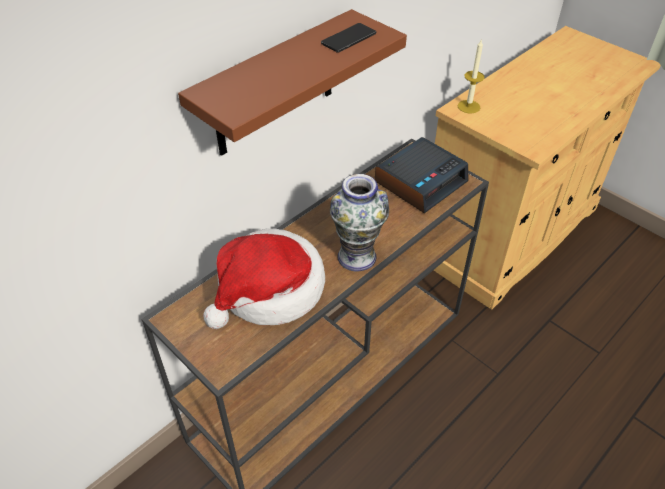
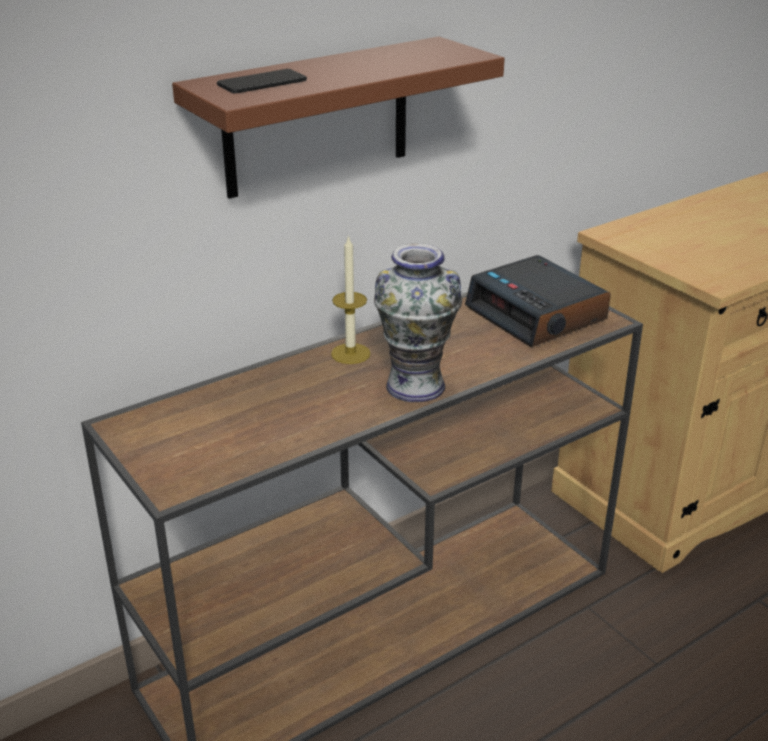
camera: 10 degrees right, 15 degrees down
hat [203,229,325,329] -> none
phone [321,23,376,53] -> phone moved to [217,69,307,94]
alarm clock [375,137,469,214] -> alarm clock turned 90 degrees clockwise [465,255,611,347]
candle [457,40,485,113] -> candle moved to [331,235,371,364]

